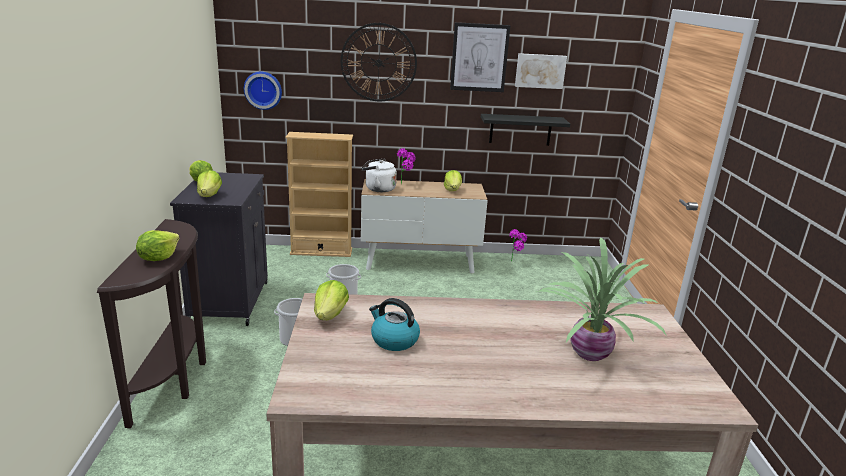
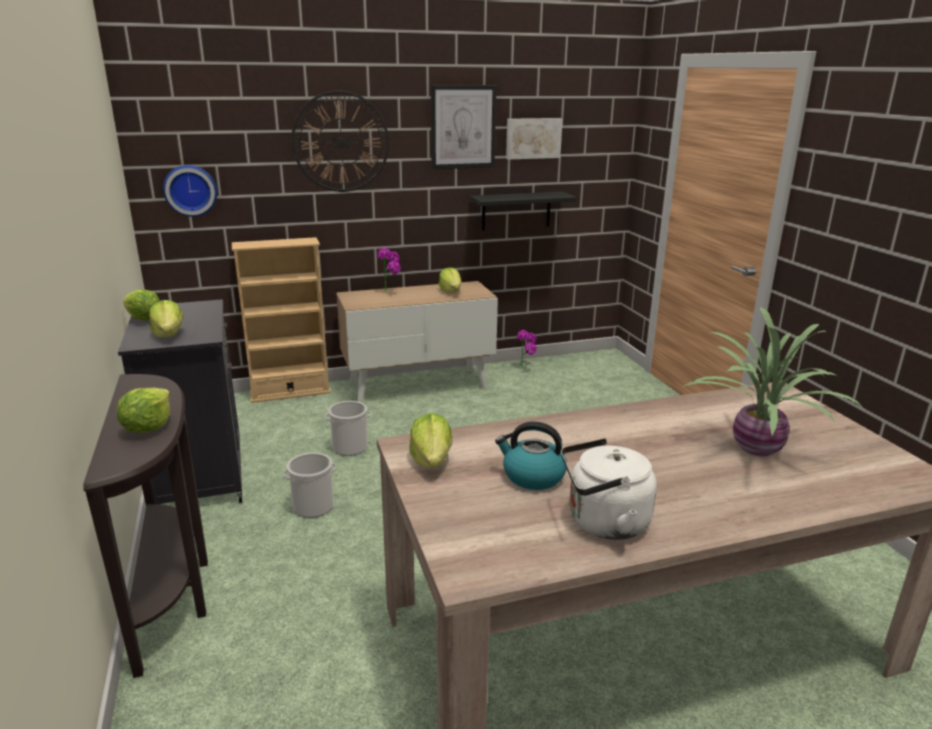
camera: 15 degrees left, 0 degrees up
white kettle [361,159,397,192] -> white kettle moved to [561,438,657,540]

